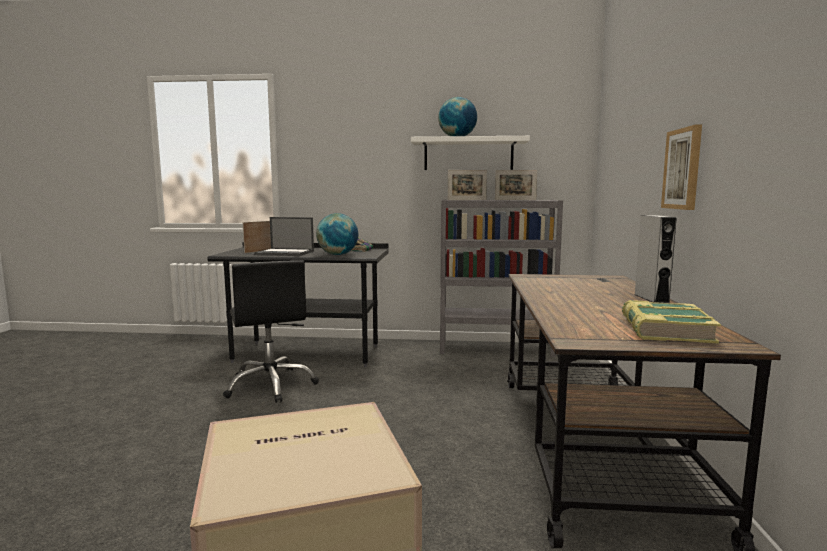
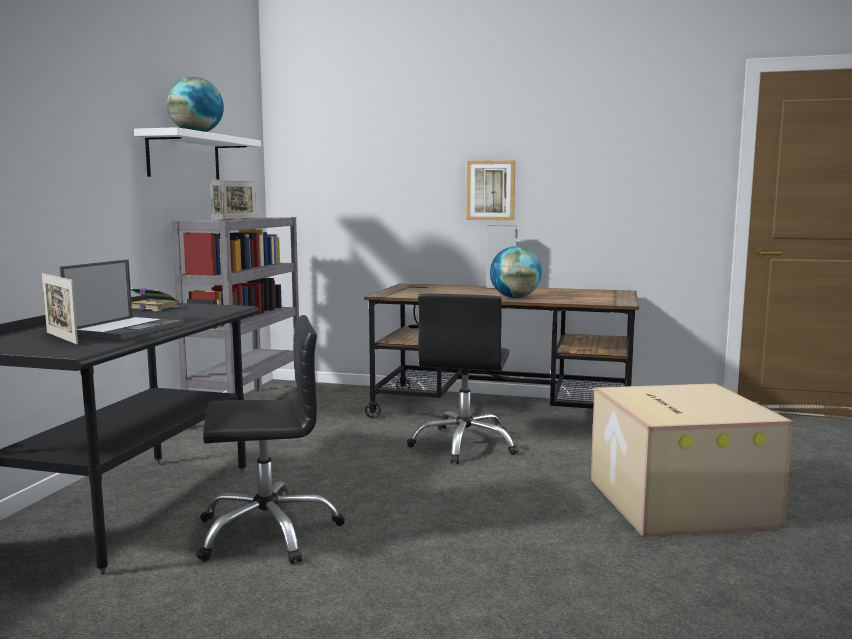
camera: 80 degrees left, 0 degrees up
globe [316,213,358,255] -> globe moved to [490,246,542,298]
book [622,300,721,344] -> none
none -> black office chair [407,294,519,464]

